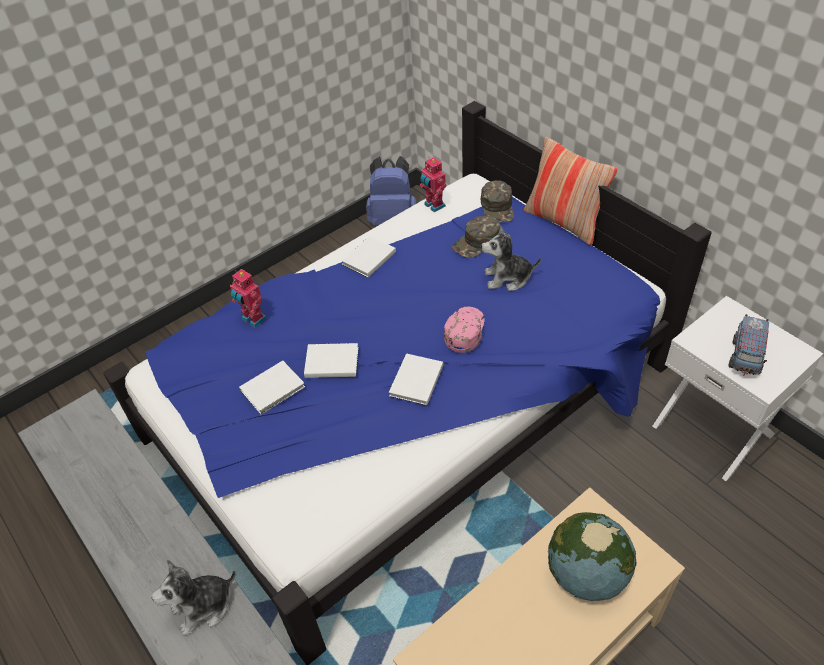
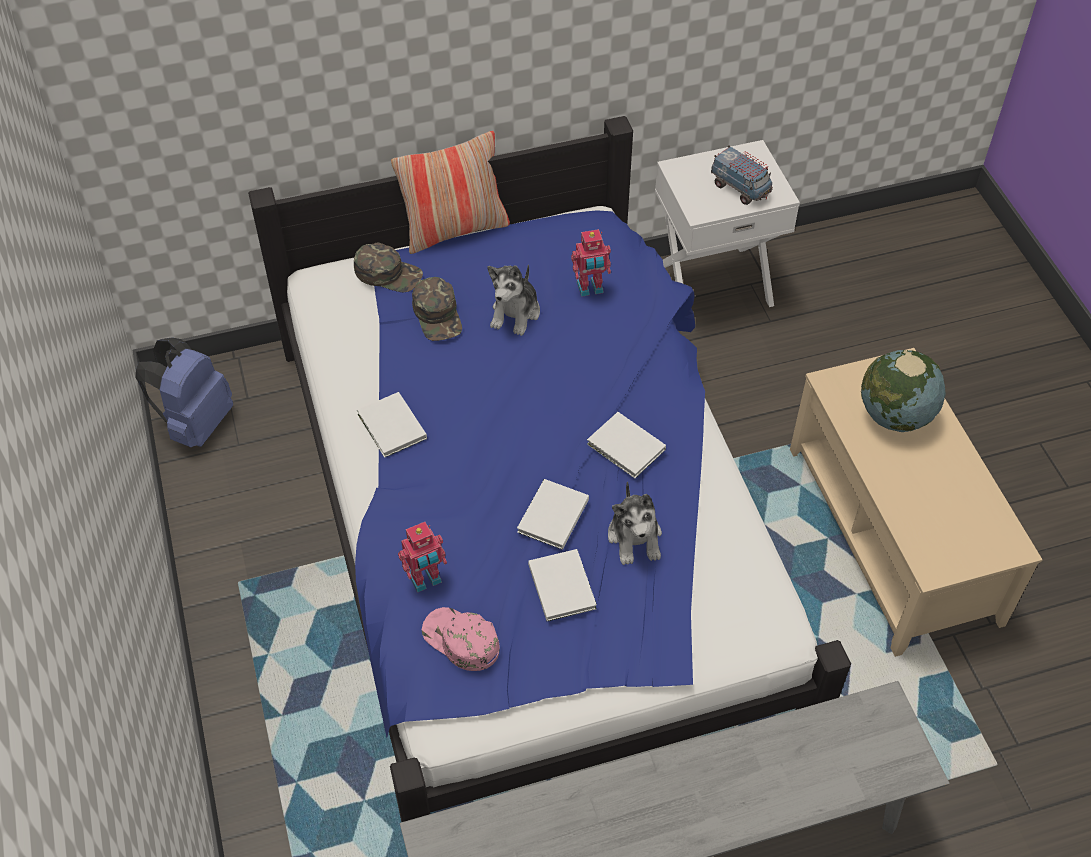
camera: 70 degrees left, 5 degrees up
plush toy [151,560,236,636] -> plush toy moved to [608,481,662,565]
toy robot [420,157,446,212] -> toy robot moved to [571,229,611,297]
pink cap [444,307,485,353] -> pink cap moved to [421,607,500,671]

